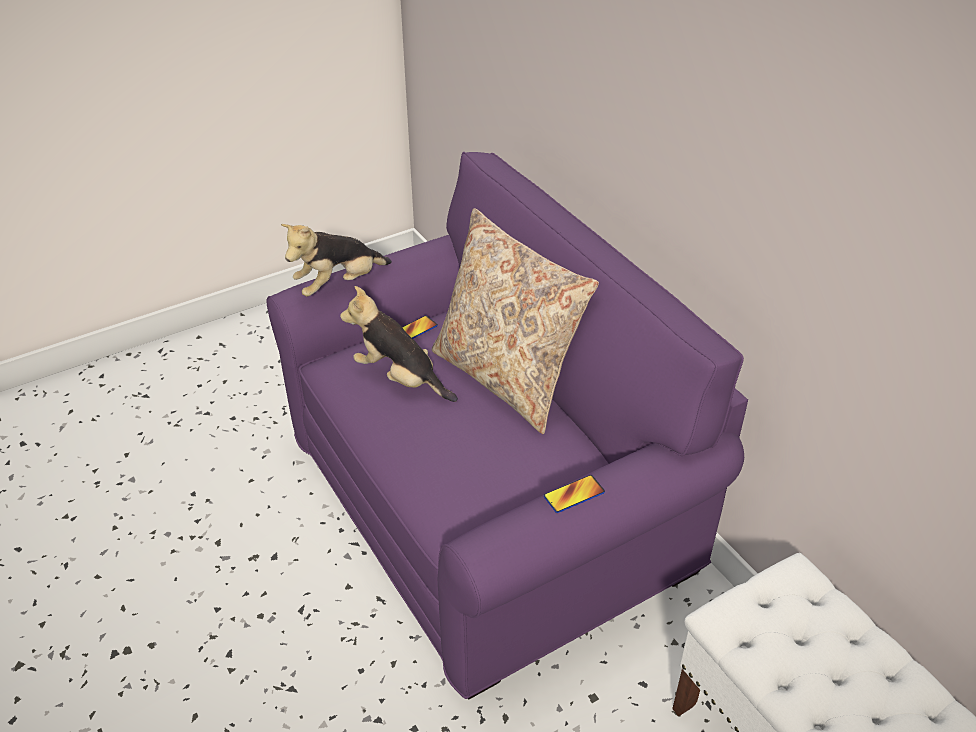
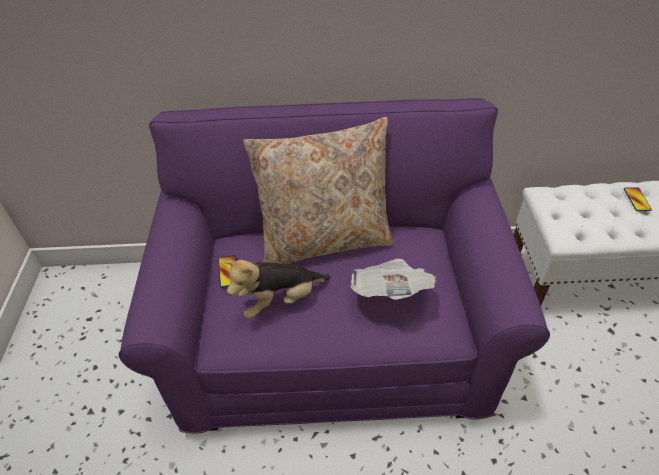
camera: 60 degrees left, 5 degrees up
plush toy [281,224,392,296] -> none
phone [544,475,605,513] -> phone moved to [624,187,652,211]
none -> newspaper [351,259,436,300]

